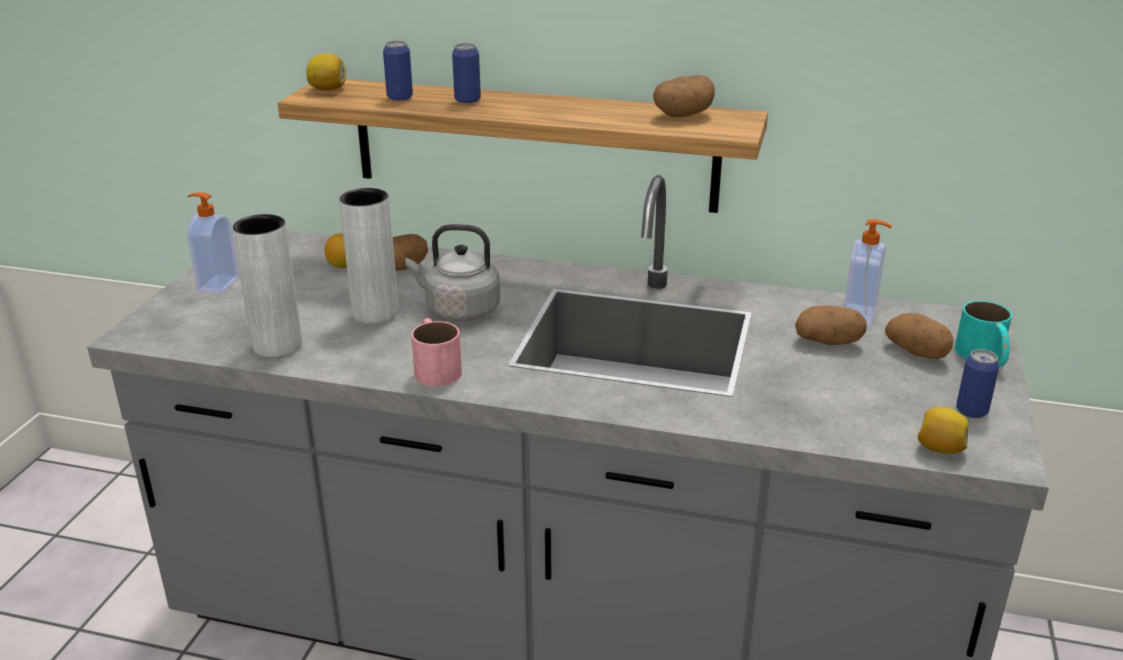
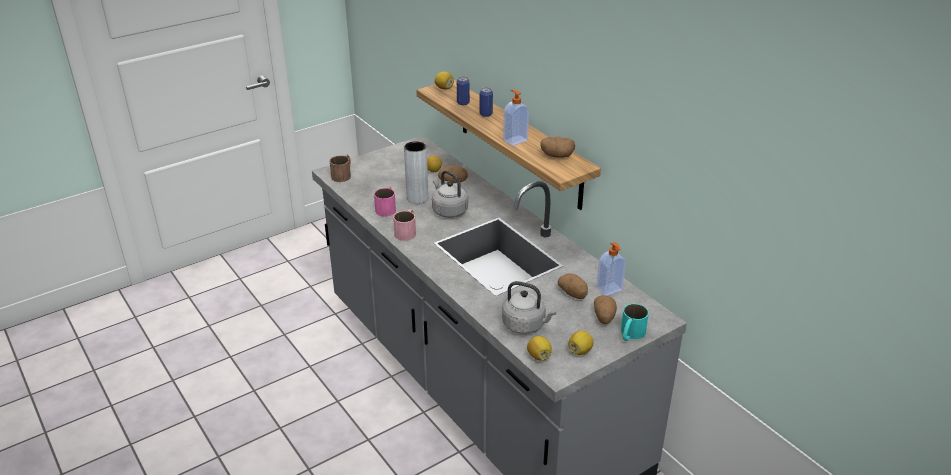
camera: 40 degrees right, 5 degrees up
soap dispenser [187,192,240,293] -> soap dispenser moved to [503,90,529,146]
grey vase [232,214,302,357] -> none
can [956,349,1000,418] -> lemon [568,331,594,355]
none -> brown mug [330,154,351,182]
none -> pink mug [374,186,396,217]
none -> grey kettle [502,281,557,334]

